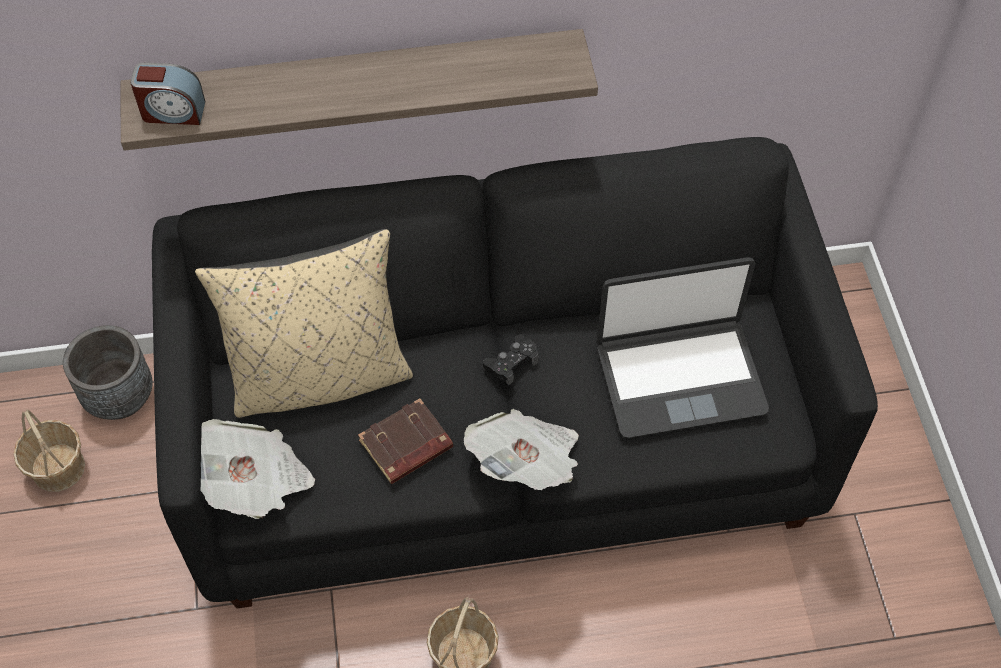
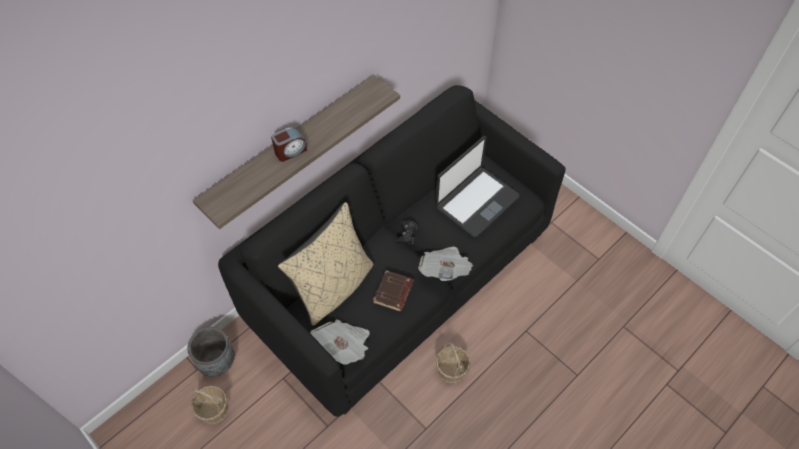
camera: 35 degrees left, 0 degrees up
alarm clock [130,63,205,125] -> alarm clock moved to [271,127,307,162]

